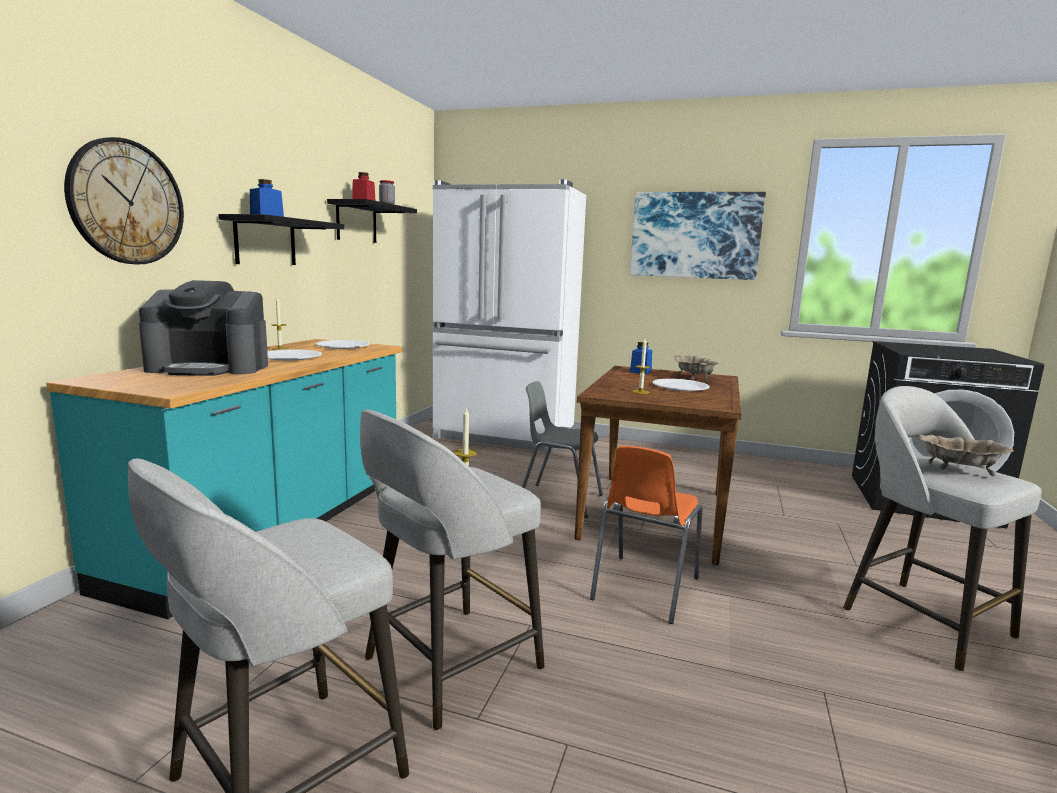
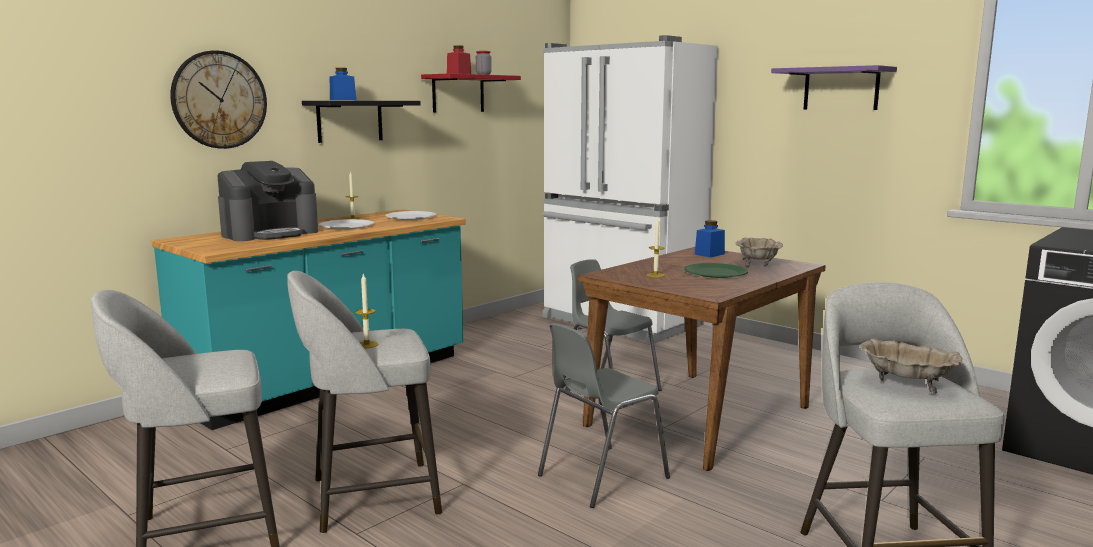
camera: 25 degrees right, 0 degrees up
coffee machine [139,280,268,376] -> coffee machine turned 60 degrees counterclockwise [218,161,318,241]
black shelf [327,199,417,243] -> red shelf [421,73,521,113]
orange chair [590,445,703,624] -> grey chair [538,323,670,508]
picture [630,192,766,280] -> purple shelf [771,65,897,110]
white plate [652,379,710,391] -> green plate [684,263,748,278]

